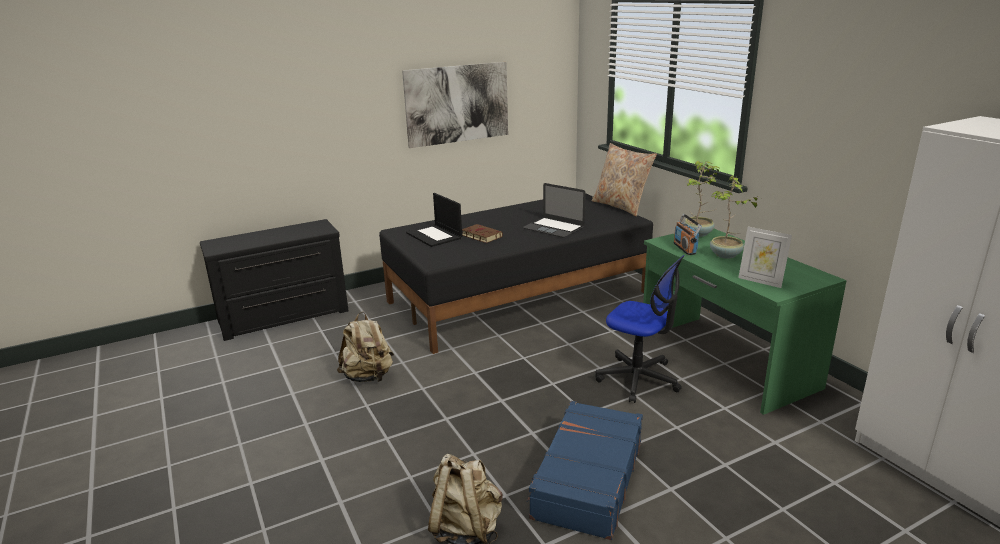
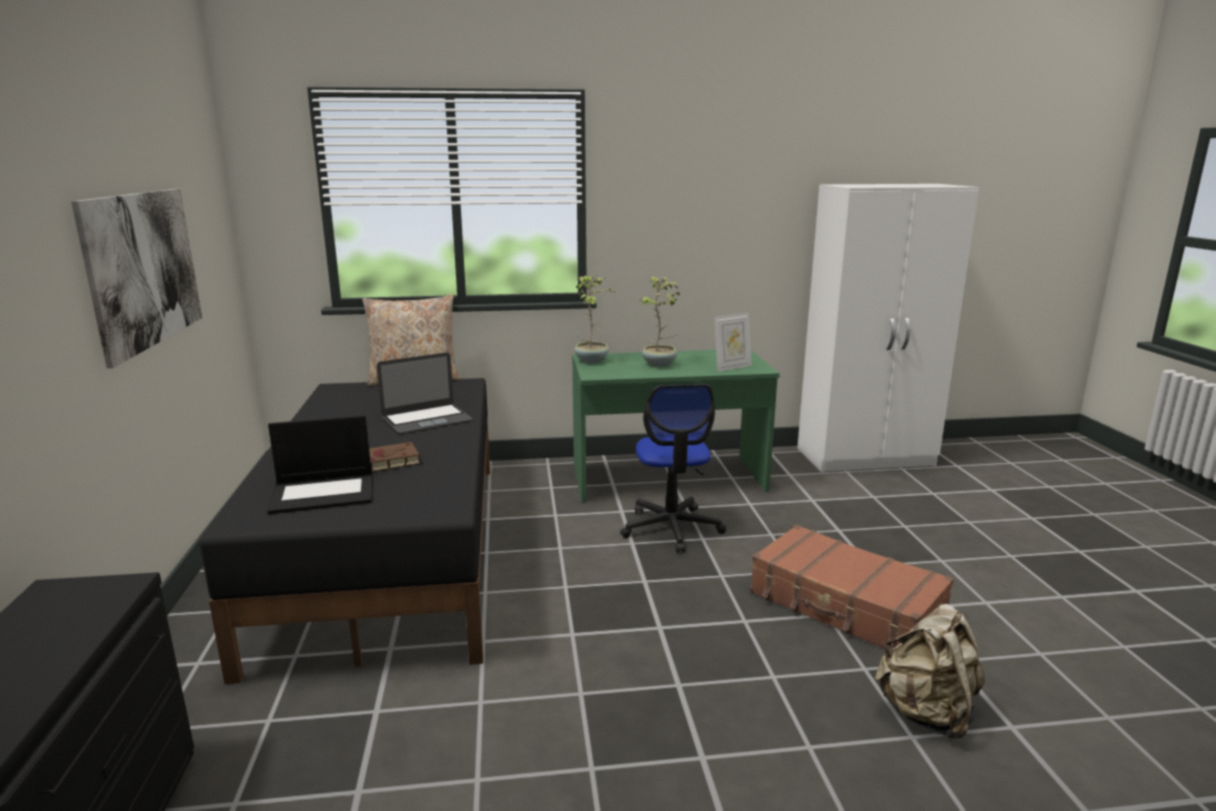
camera: 70 degrees left, 5 degrees down
beige backpack [337,311,394,382] -> none
blue suitcase [527,401,643,540] -> brown suitcase [750,525,953,649]
office chair [595,255,685,403] -> office chair turned 120 degrees clockwise [620,384,726,553]
radio [673,214,702,255] -> none

